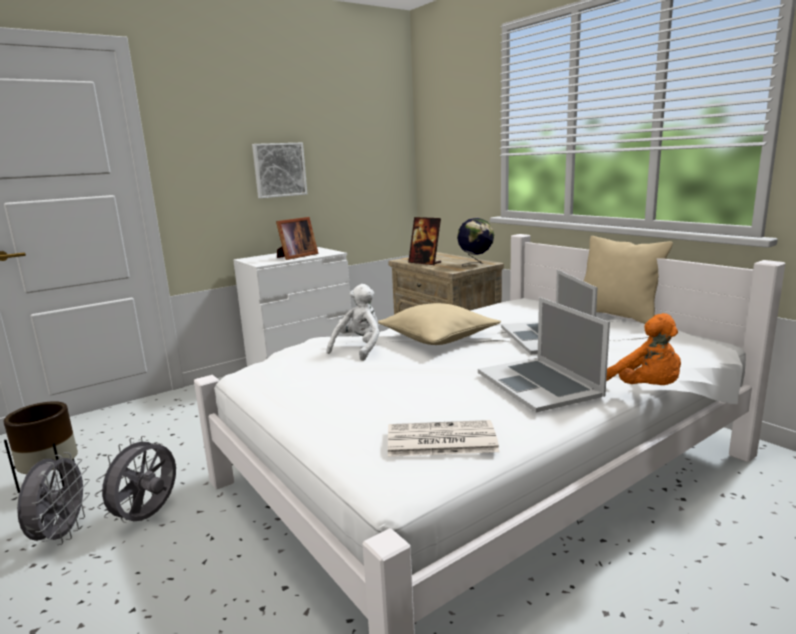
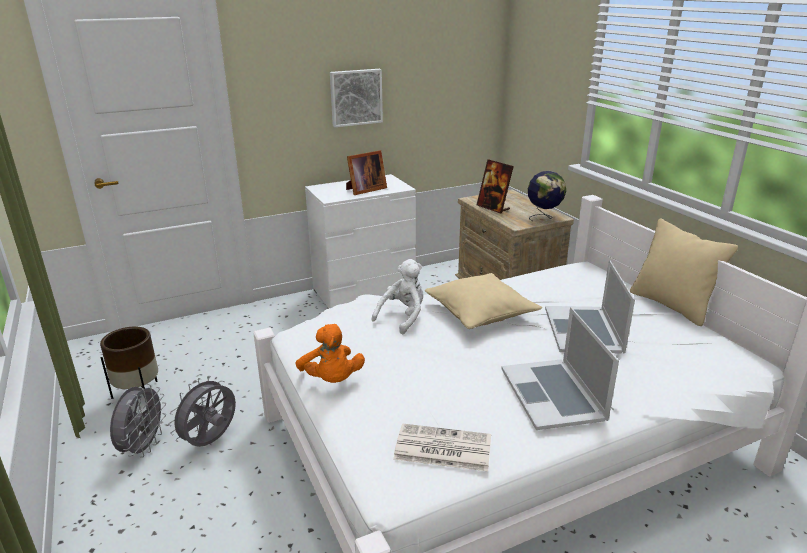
camera: 10 degrees right, 10 degrees up
orange plush toy [606,313,681,385] -> orange plush toy moved to [295,324,365,383]

